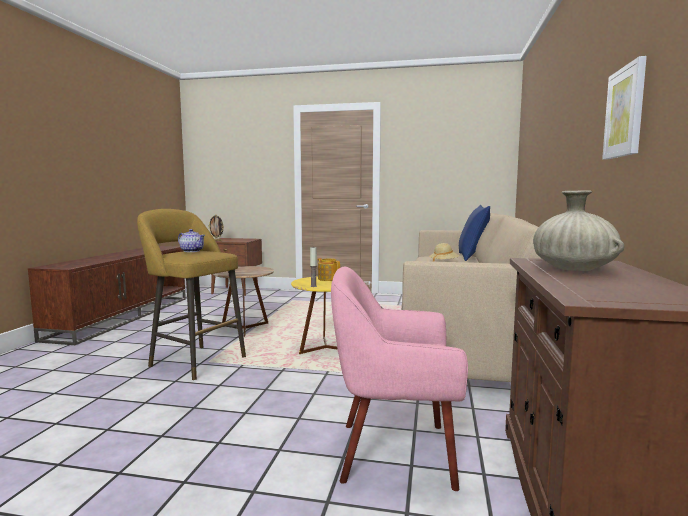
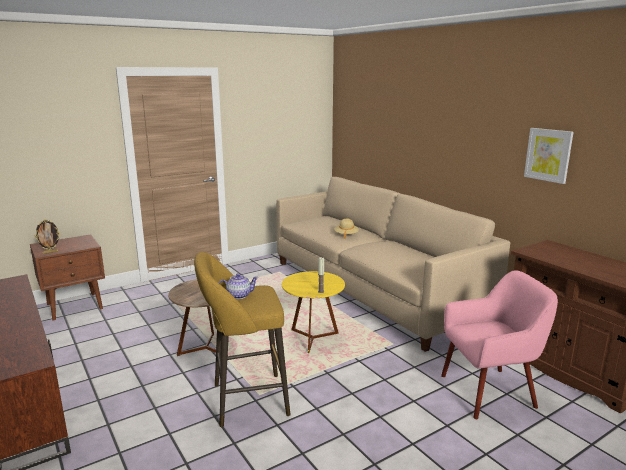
camera: 45 degrees left, 10 degrees up
teapot [318,258,340,281] -> none
pink armchair [331,267,468,491] -> pink armchair turned 150 degrees counterclockwise [441,270,558,419]
blue pillow [459,205,490,261] -> none
beige vase [533,190,624,271] -> none

